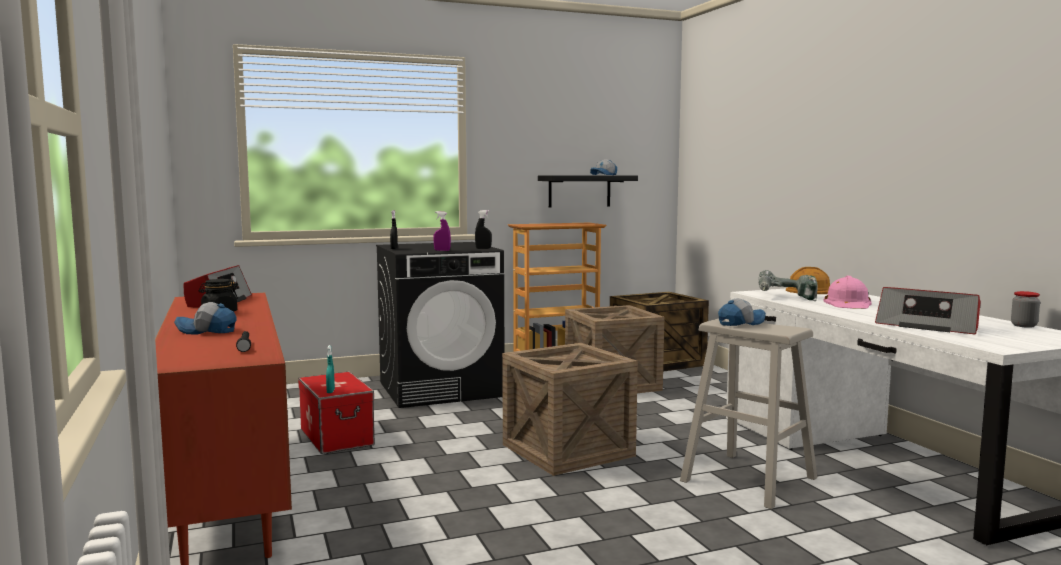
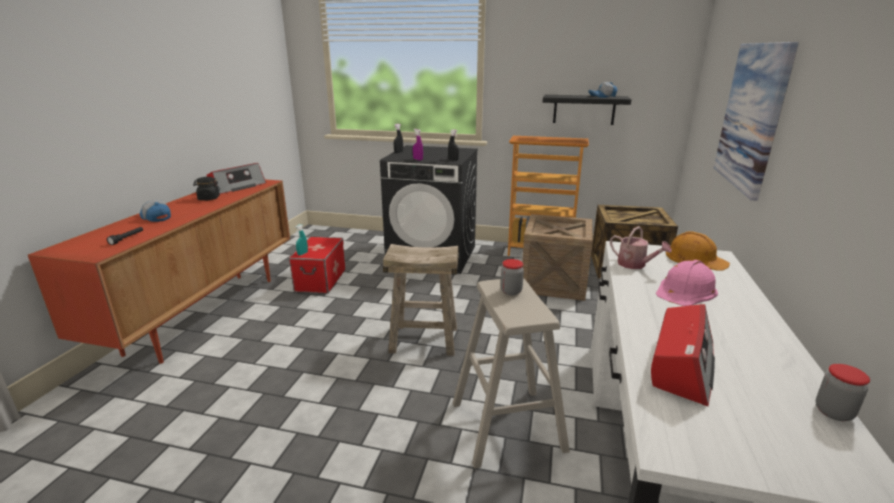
camera: 35 degrees right, 15 degrees up
crate [502,343,638,476] -> beige stool [383,244,459,356]
cap [718,298,766,326] -> jar [501,259,524,295]
power drill [758,270,818,301] -> watering can [610,226,672,269]
radio [875,287,980,334] -> radio turned 135 degrees counterclockwise [651,304,715,407]
none -> picture [714,42,799,201]

